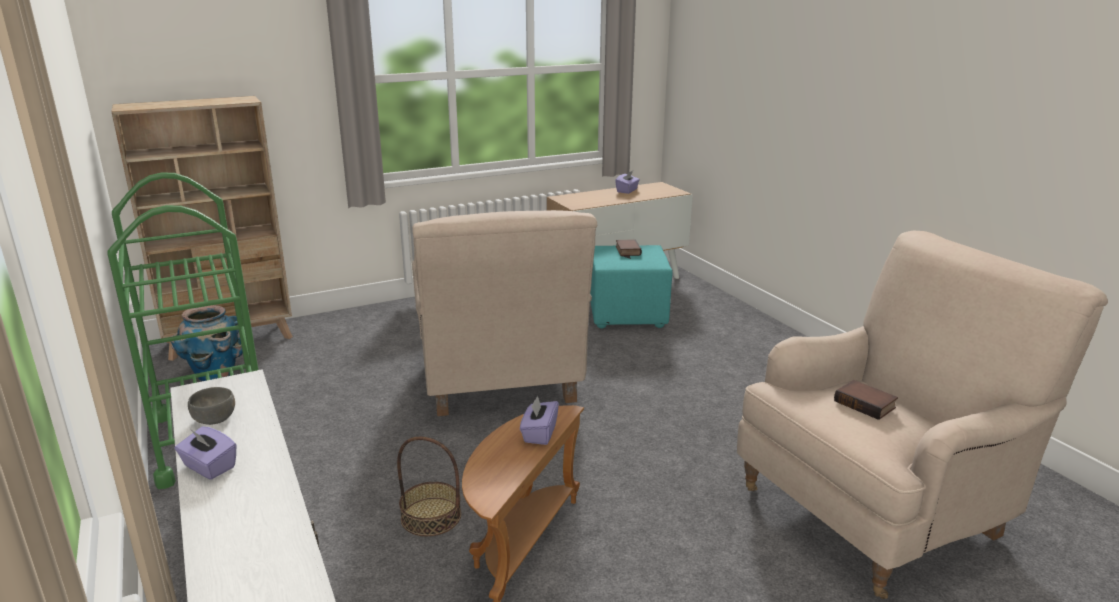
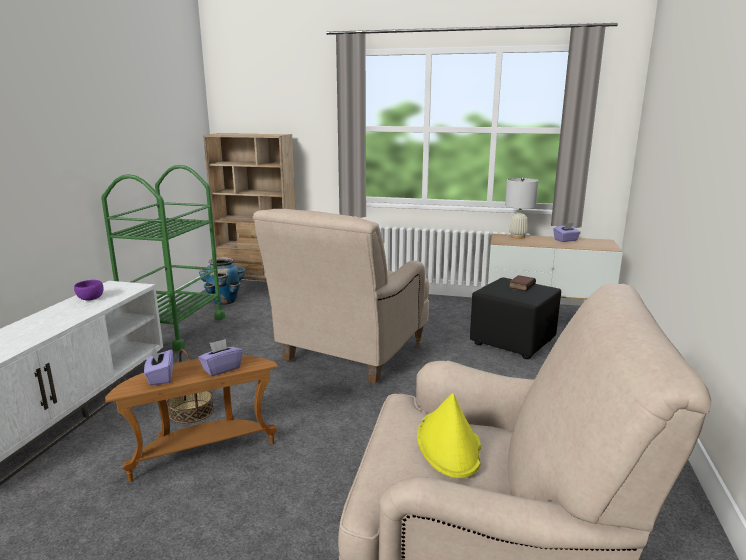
camera: 40 degrees right, 5 degrees down
purple tissue box [175,427,236,480] -> purple tissue box moved to [144,347,173,385]
grey bowl [188,387,235,425] -> purple bowl [74,280,104,301]
turquoise ottoman [590,245,673,329] -> black ottoman [470,277,561,359]
book [834,380,898,420] -> yellow hat [417,393,481,478]
none -> white table lamp [505,177,539,239]

